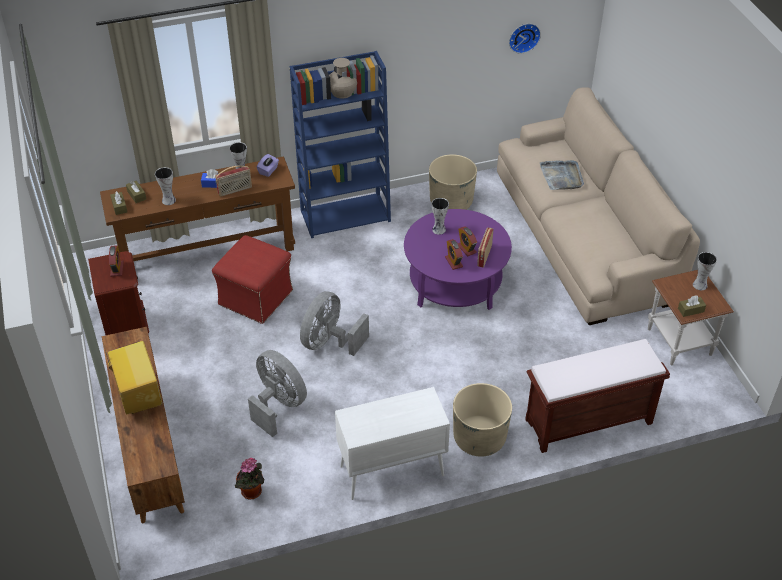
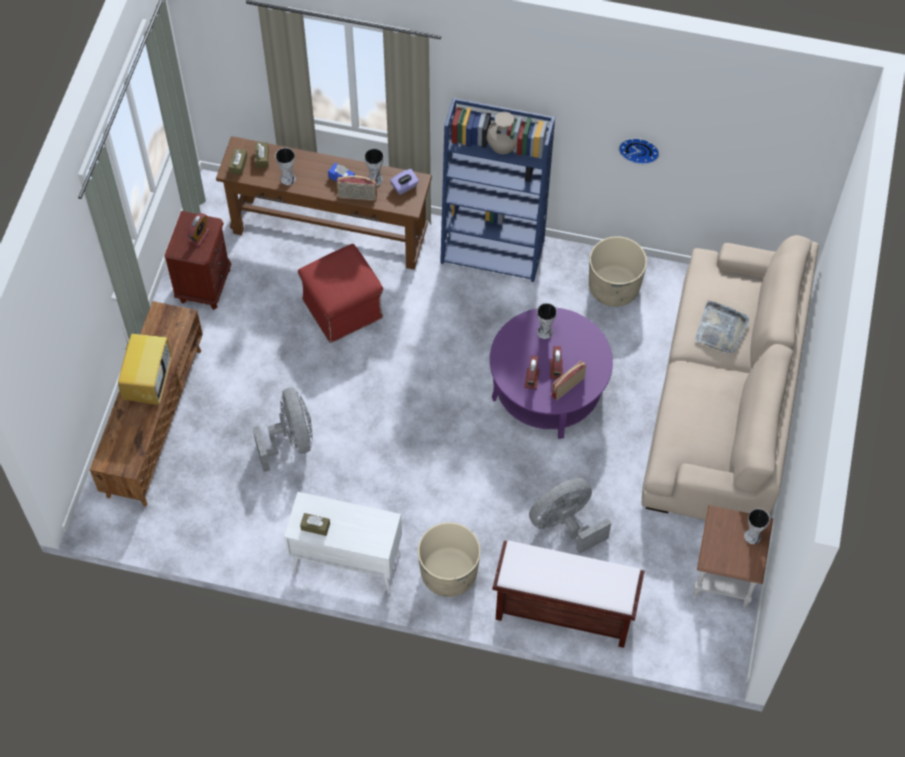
camera: 30 degrees right, 15 degrees up
potted plant [235,458,264,500] -> none
grey fan [300,291,369,356] -> grey fan moved to [529,478,611,554]
wall clock [509,24,541,54] -> wall clock moved to [619,138,659,164]
brown tissue box [678,296,706,317] -> brown tissue box moved to [300,513,330,536]

